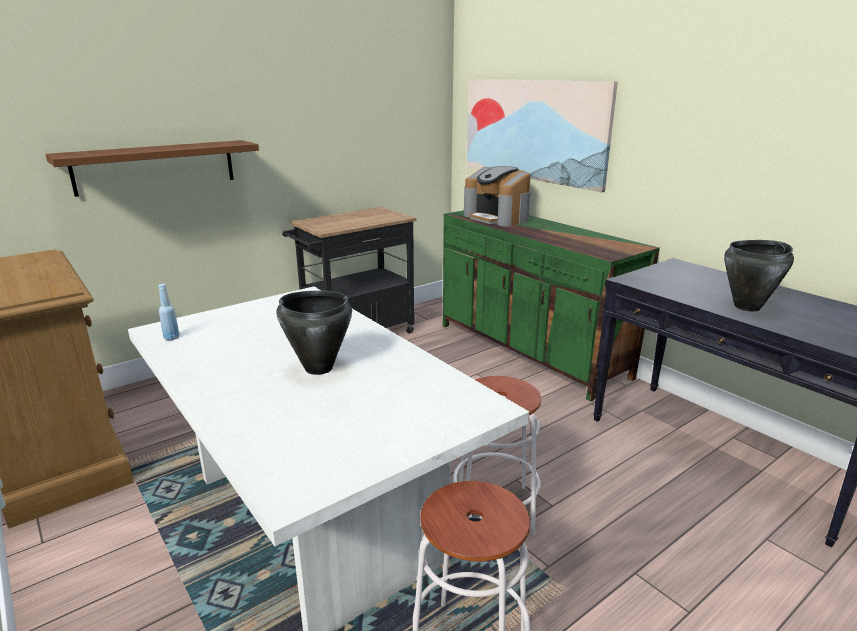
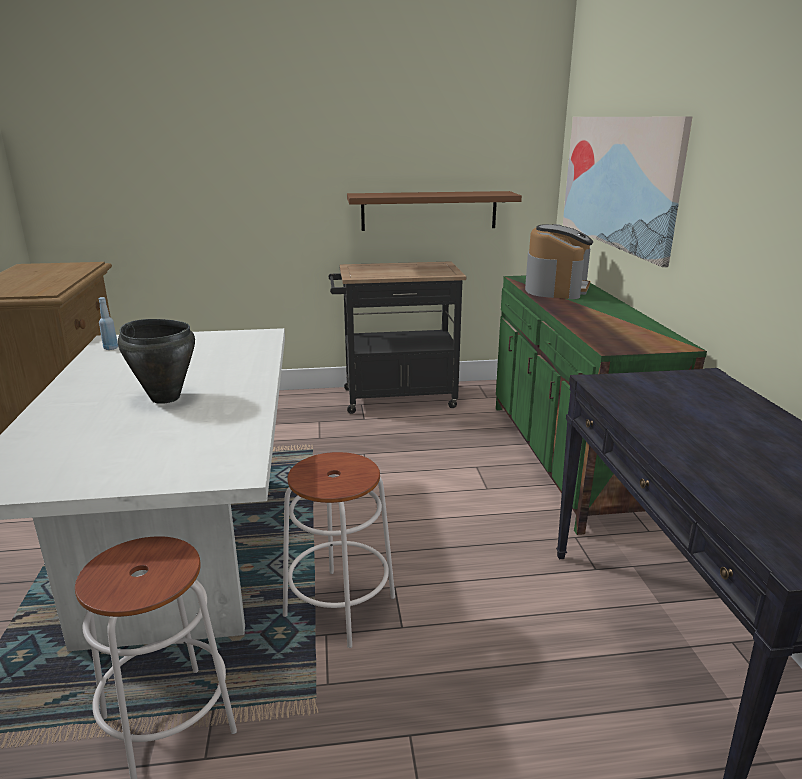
camera: 30 degrees right, 0 degrees up
brown shelf [45,140,259,197] -> brown shelf moved to [347,191,522,231]
coffee machine [464,166,531,226] -> coffee machine turned 150 degrees counterclockwise [525,224,593,299]
black cooking pot [724,240,794,311] -> none

